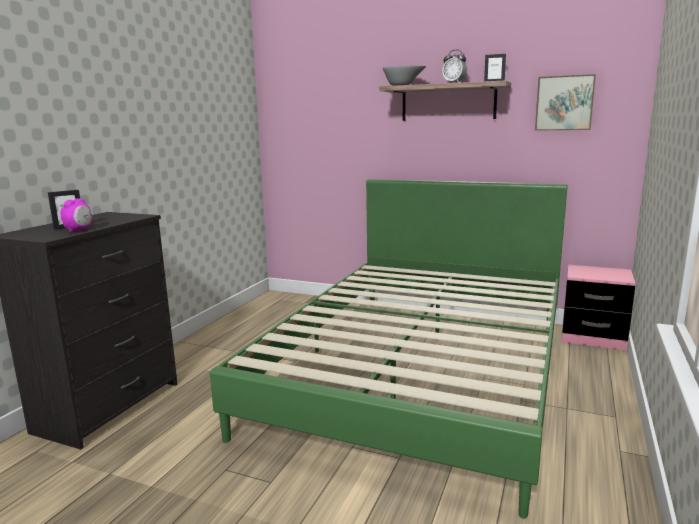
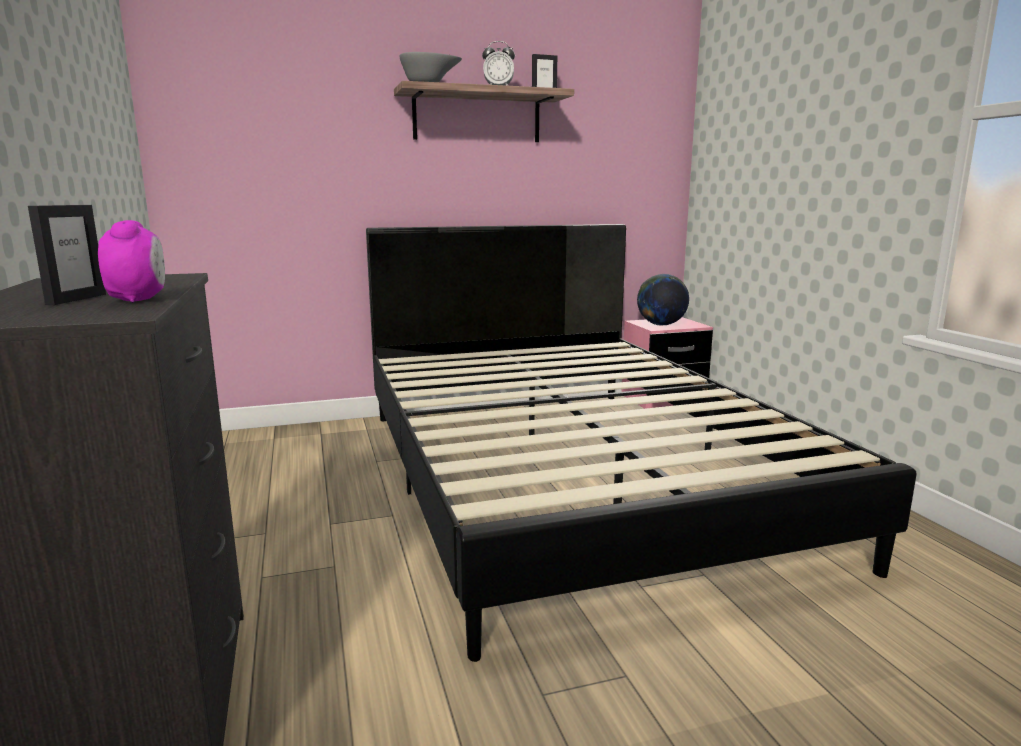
camera: 40 degrees left, 0 degrees up
green bed [210,179,568,519] -> black bed [366,224,917,662]
picture [535,74,596,131] -> none
none -> globe [637,274,689,326]

